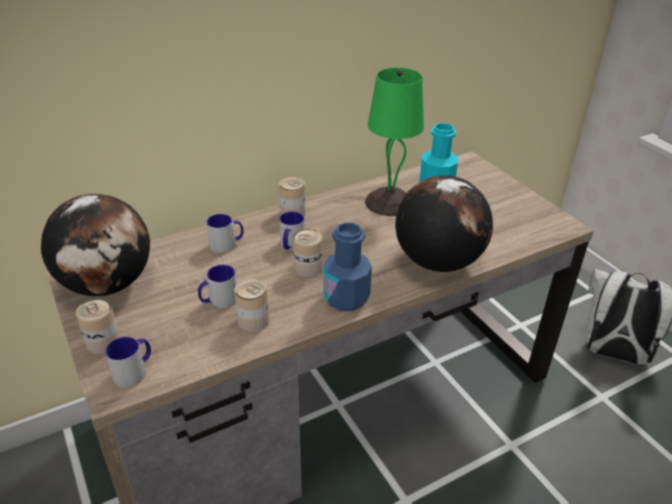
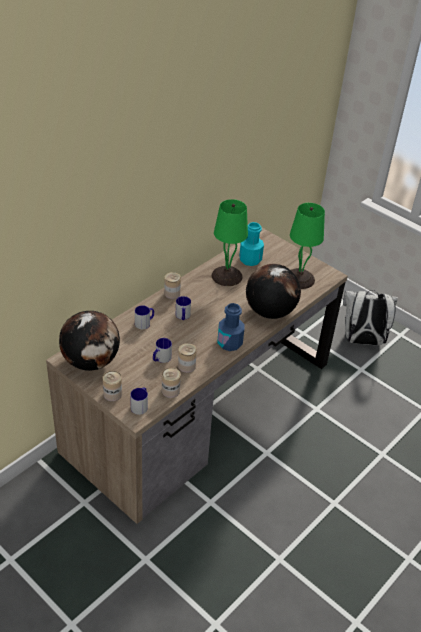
camera: 20 degrees left, 5 degrees up
can [293,229,322,277] -> can moved to [162,367,181,398]
none -> green table lamp [290,203,325,289]

